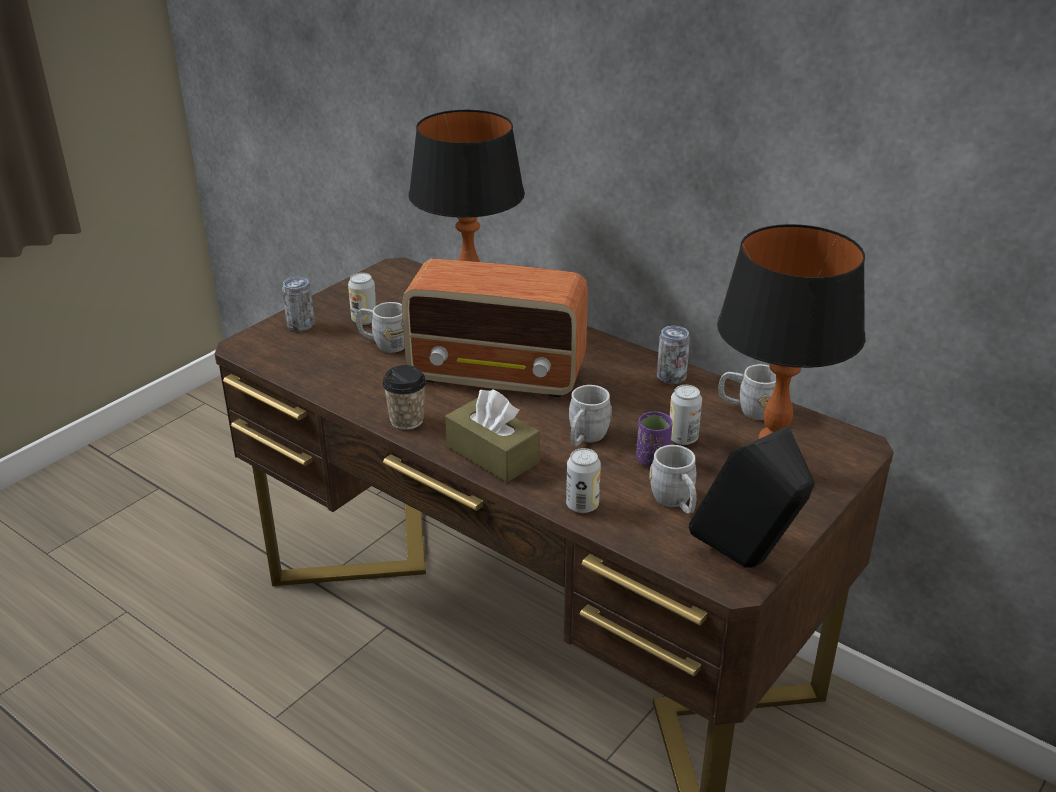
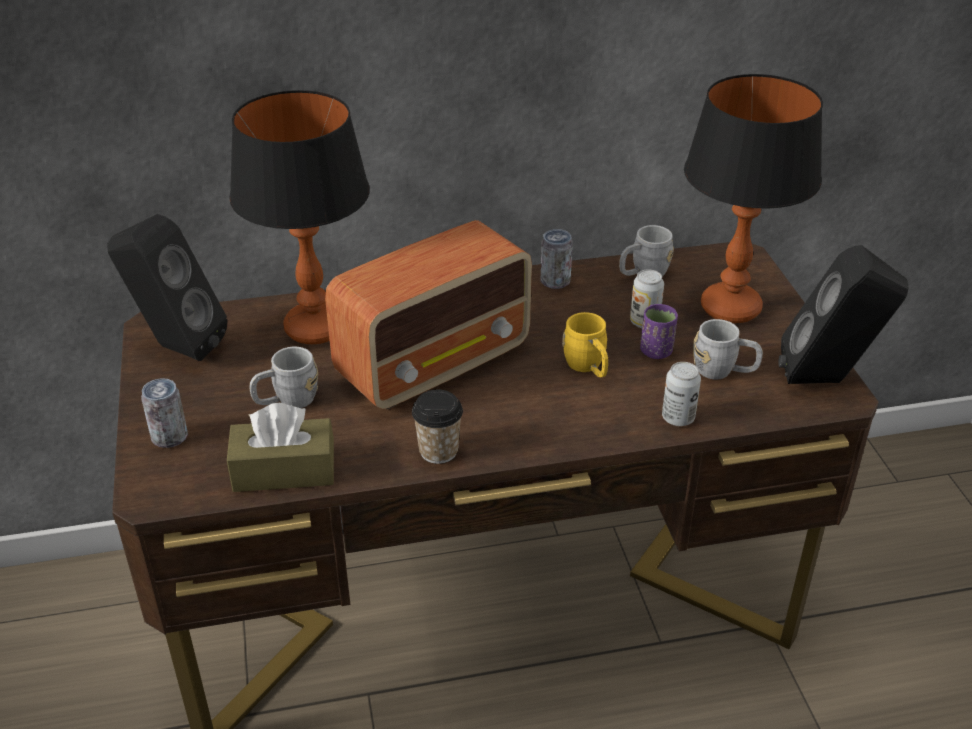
camera: 50 degrees left, 5 degrees up
can [348,273,376,325] -> none
brown tissue box [445,389,540,482] -> brown tissue box moved to [227,403,334,492]
grey mug [569,385,612,446] -> yellow mug [562,312,608,378]
none -> black speaker [107,214,228,361]

